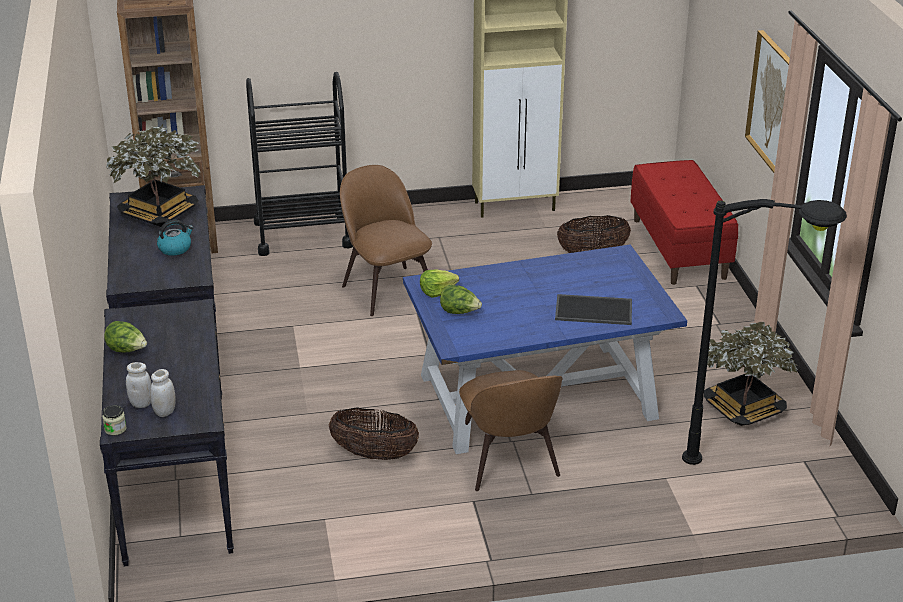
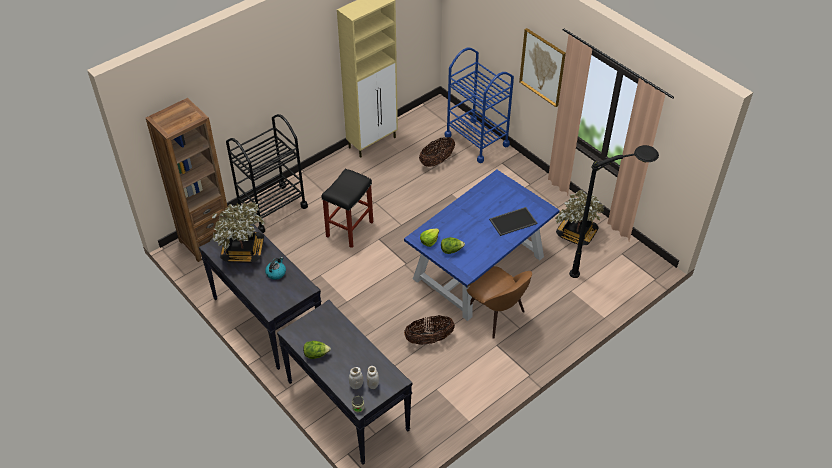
camera: 30 degrees left, 15 degrees up
brown chair [340,165,432,316] -> black stool [322,169,373,248]
red bench [630,160,738,285] -> blue cart [445,48,514,163]

